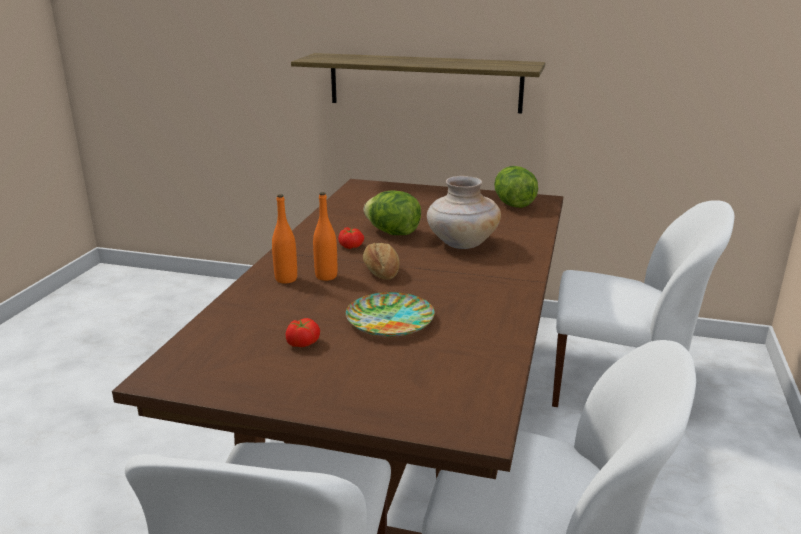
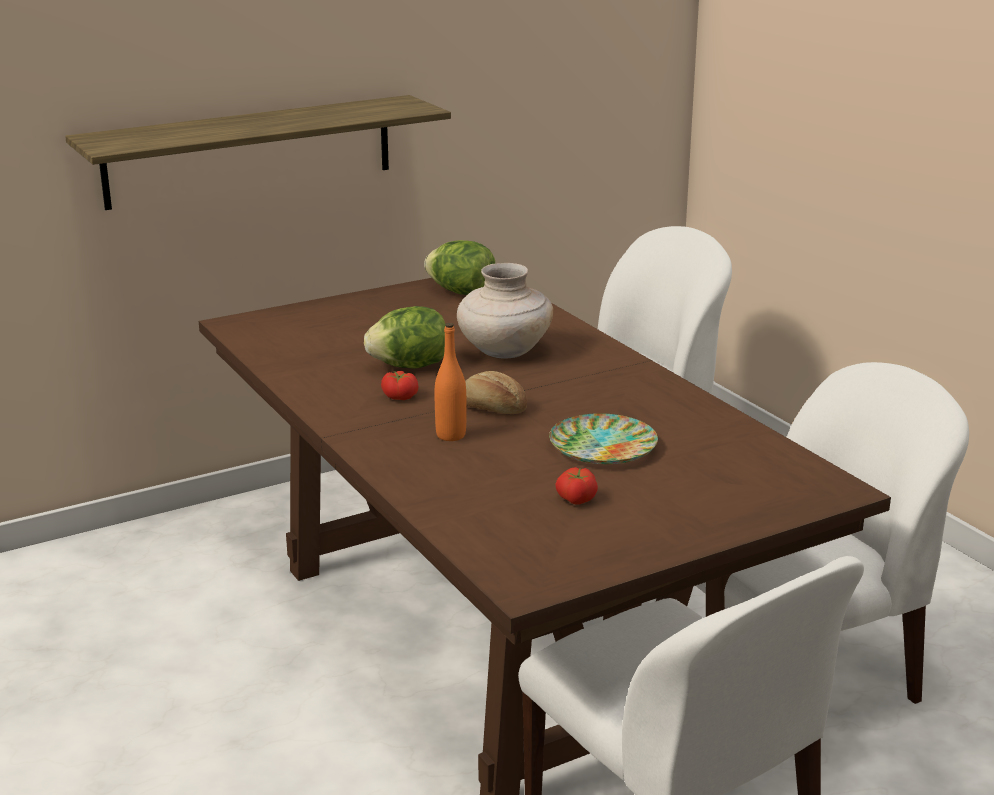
camera: 45 degrees left, 0 degrees up
orange bottle [272,194,297,284] -> none

